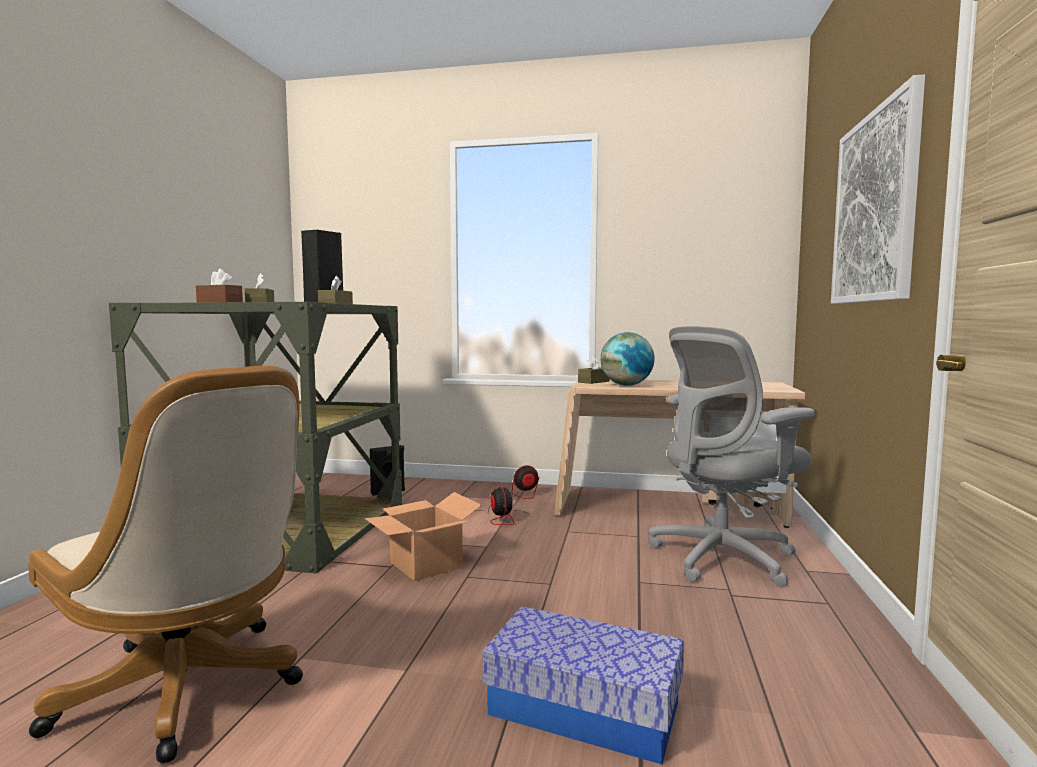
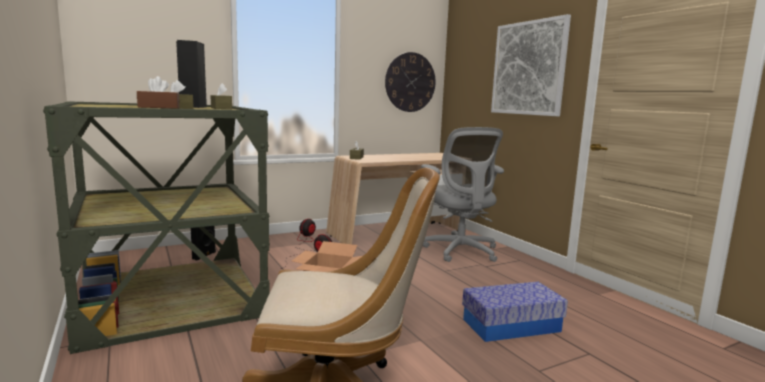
camera: 40 degrees left, 5 degrees up
globe [600,332,655,386] -> none
grey office chair [648,326,815,587] -> grey office chair turned 45 degrees counterclockwise [421,127,504,262]
none -> wall clock [385,52,435,112]

